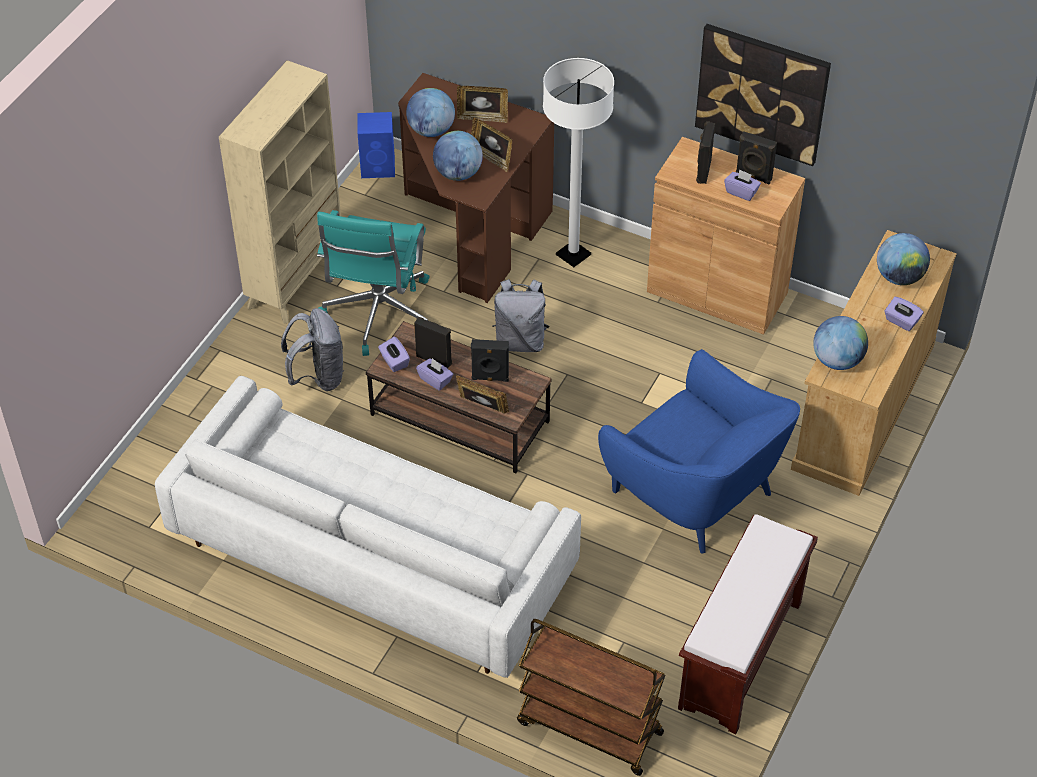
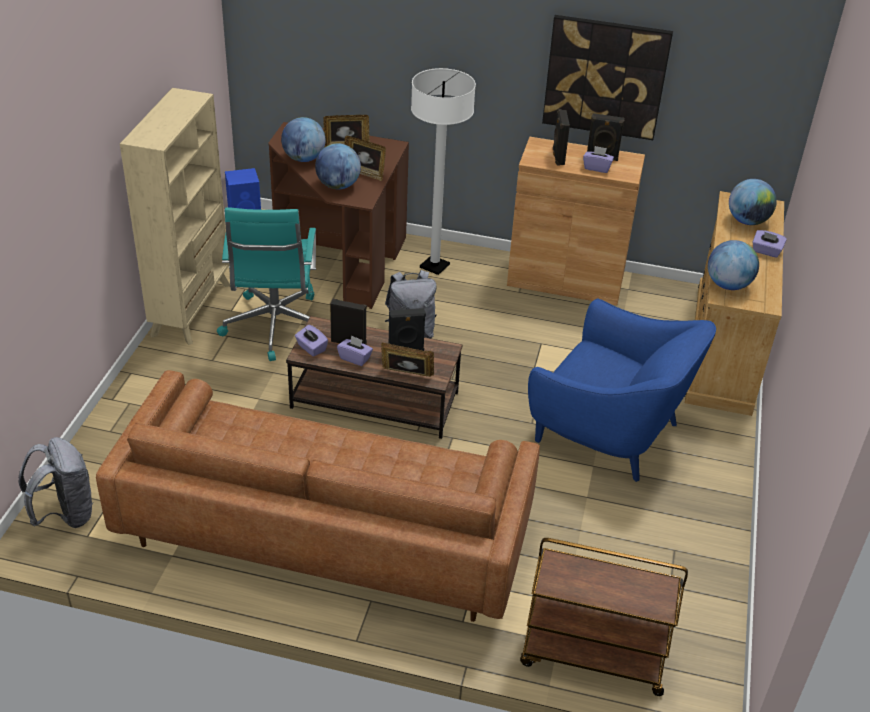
camera: 15 degrees left, 10 degrees down
white sofa [155,376,581,678] -> brown sofa [96,370,540,622]
grey backpack [281,308,344,391] -> grey backpack moved to [18,437,94,528]
brown bench [678,515,818,734] -> none

